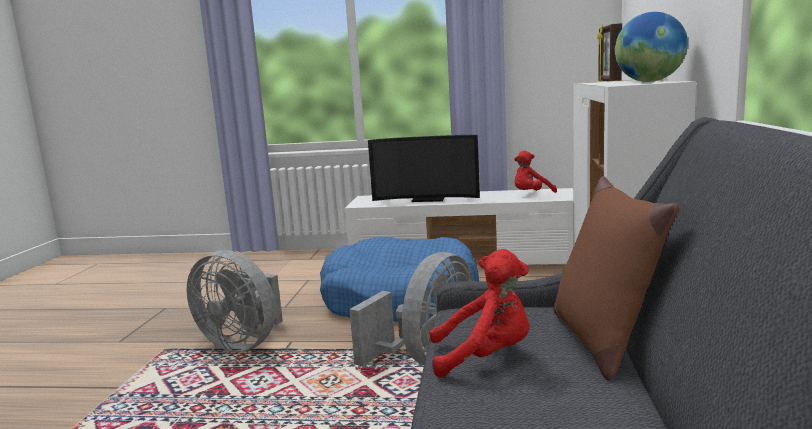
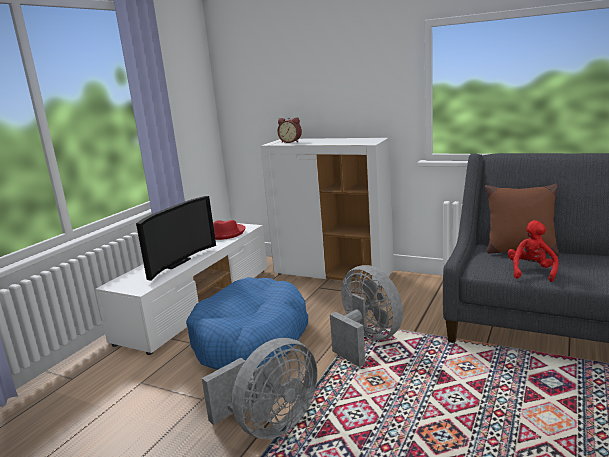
camera: 70 degrees left, 5 degrees up
red plush toy [514,151,557,193] -> red hat [213,220,246,240]
picture frame [597,23,622,82] -> alarm clock [278,117,302,143]
globe [615,12,688,82] -> none

